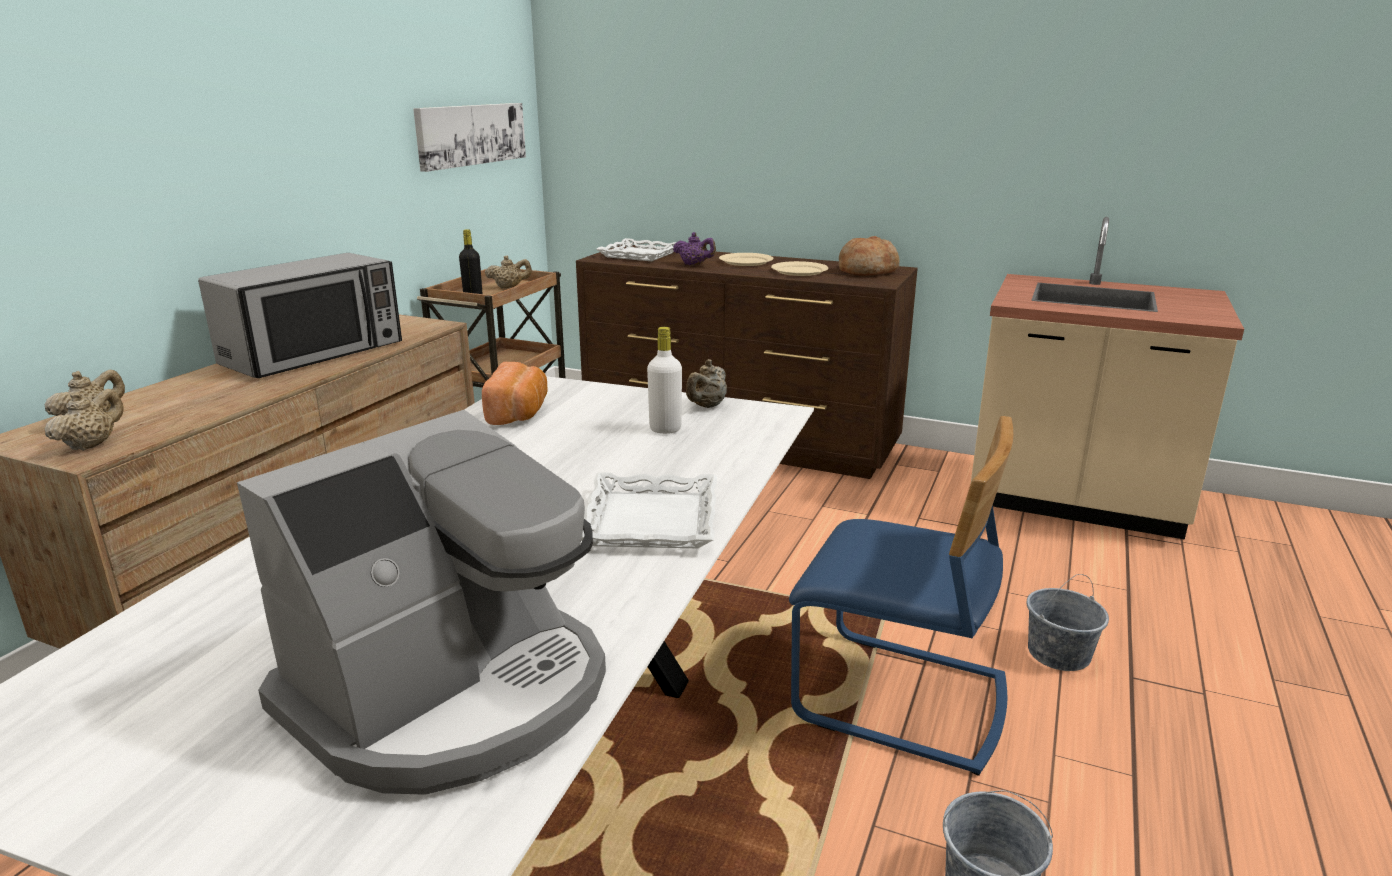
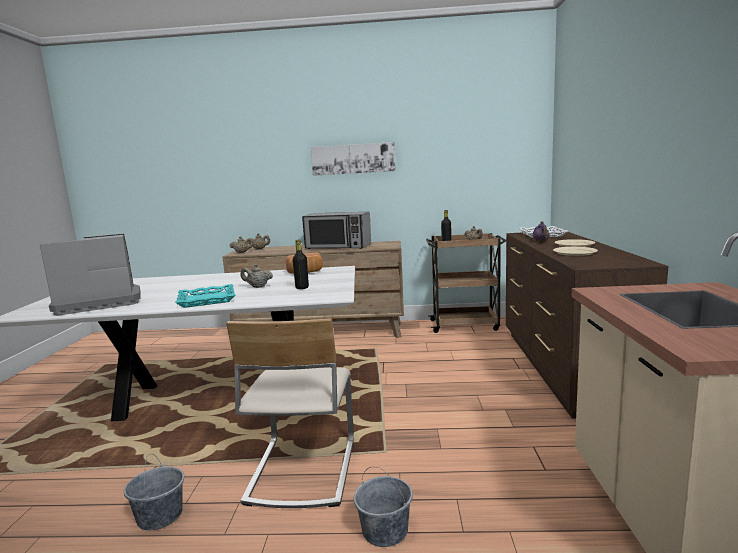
camera: 70 degrees right, 10 degrees down
coffee machine [237,410,606,795] -> coffee machine turned 135 degrees clockwise [40,234,141,316]
picture [413,103,526,172] -> picture moved to [311,142,396,176]
white tray [582,473,717,548] -> turquoise tray [175,284,235,308]
white bottle [647,327,682,434] -> black bottle [292,240,309,289]
beige teapot [686,359,727,408] -> beige teapot moved to [240,264,273,288]
blue chair [789,416,1013,776] -> beige chair [226,318,354,508]
bread [839,236,900,276] -> none

